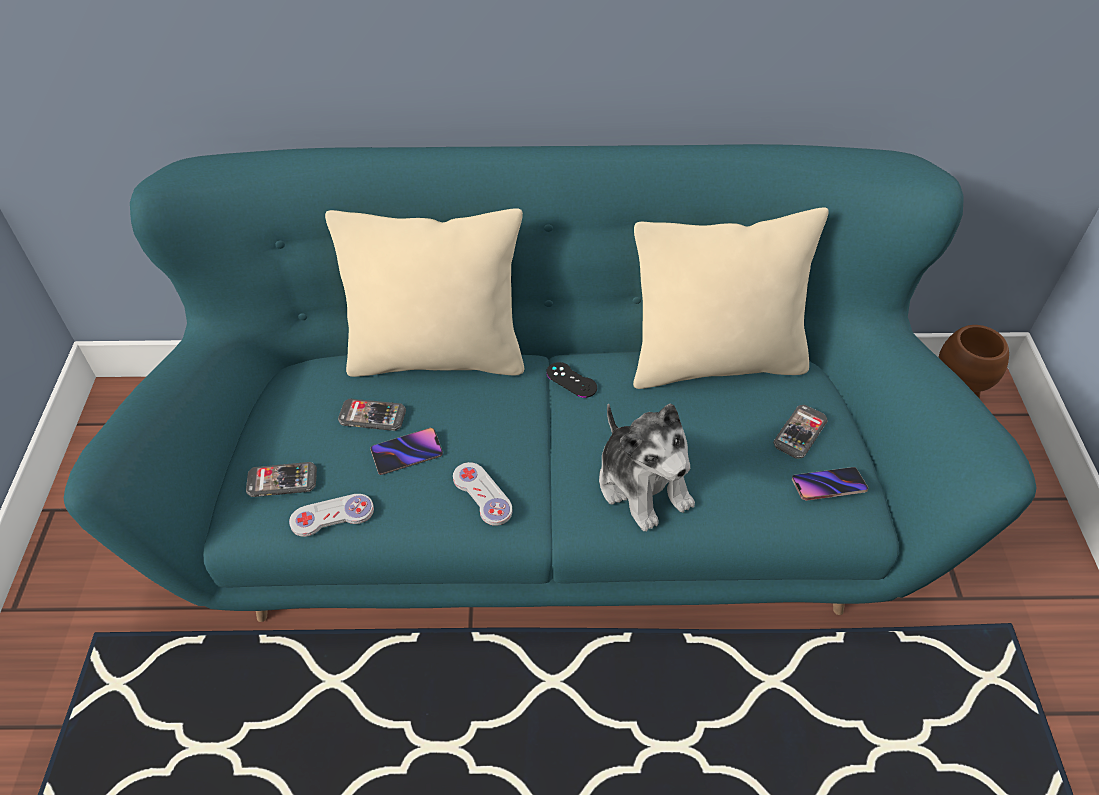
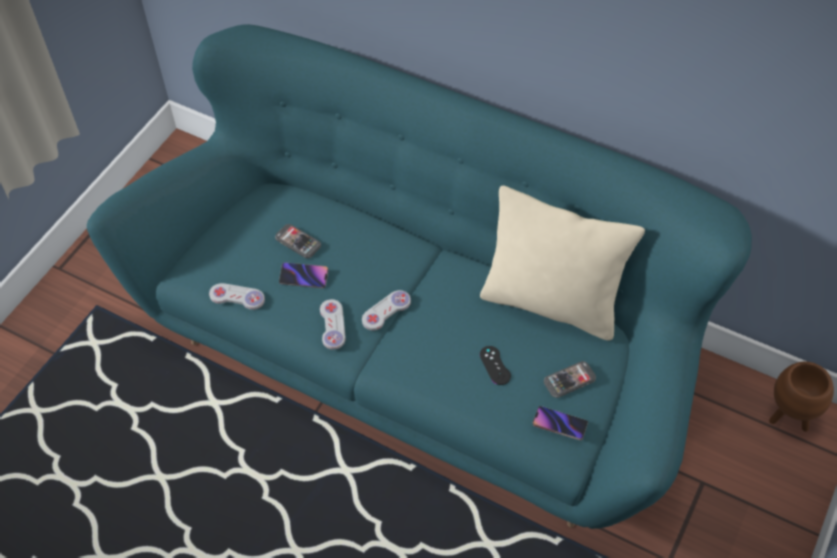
camera: 30 degrees right, 5 degrees up
phone [246,462,317,497] -> none
beige pillow [325,208,524,377] -> none
black game controller [546,362,597,398] -> black game controller moved to [480,346,511,385]
plush toy [599,403,695,531] -> none
none -> white game controller [362,290,411,331]

